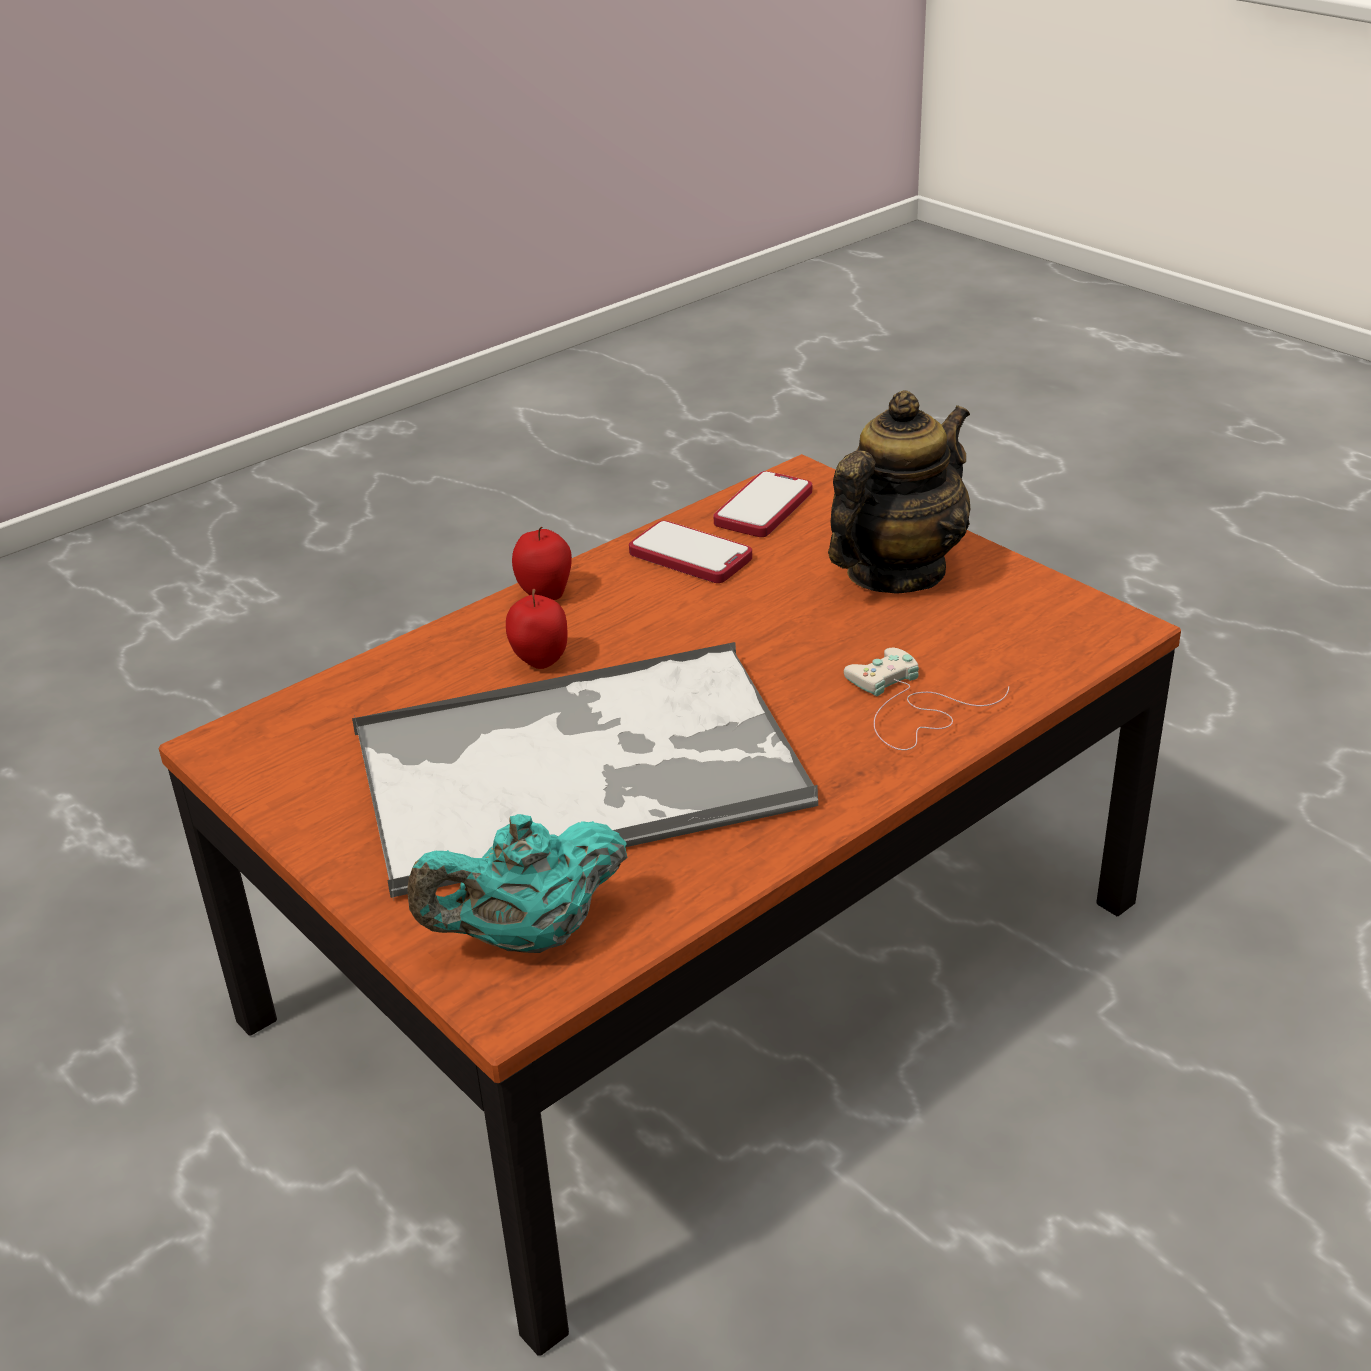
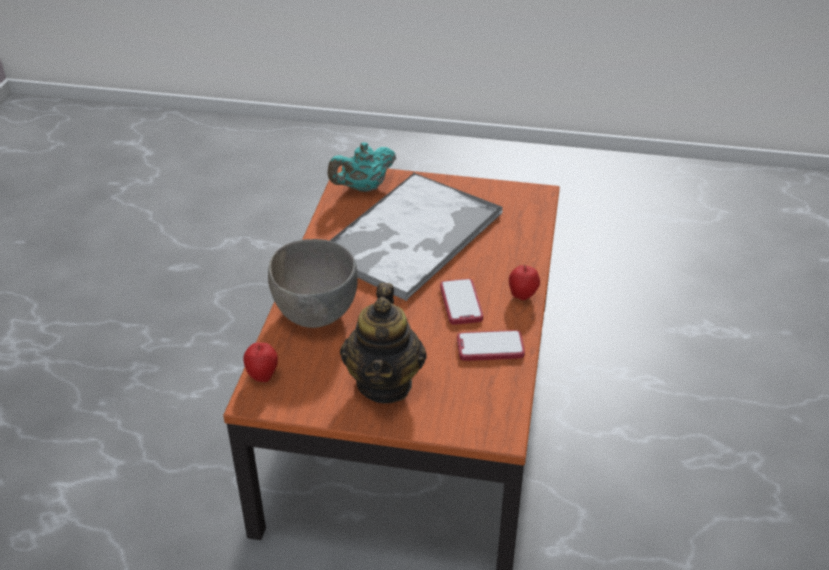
camera: 140 degrees right, 5 degrees up
turquoise teapot [407,814,627,953] -> turquoise teapot turned 150 degrees counterclockwise [327,142,396,192]
apple [506,589,567,669] -> apple moved to [243,342,278,382]
phone [714,471,812,537] -> phone moved to [440,279,483,325]
white game controller [844,648,1009,750] -> grey bowl [268,239,358,328]

